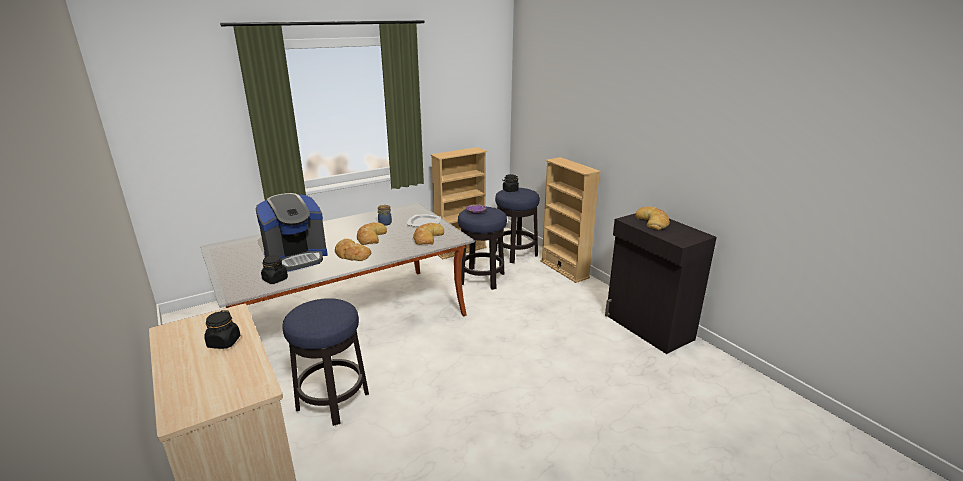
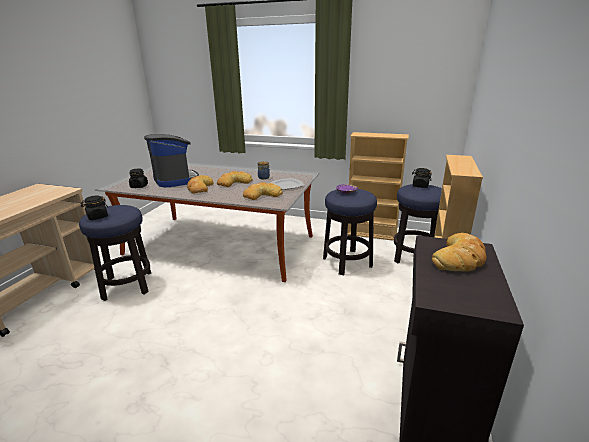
camera: 50 degrees right, 0 degrees up
black jar [204,310,241,349] -> black jar moved to [81,196,108,220]
coffee machine [255,193,328,272] -> coffee machine turned 135 degrees counterclockwise [144,134,199,187]

